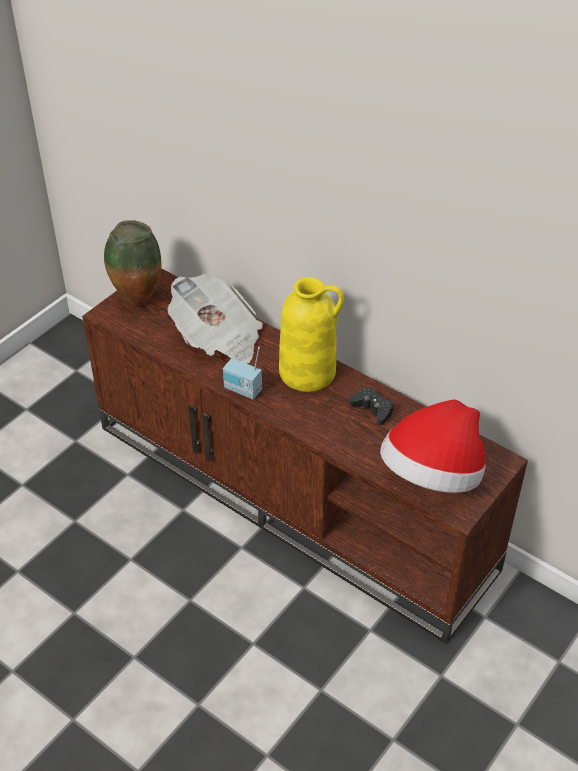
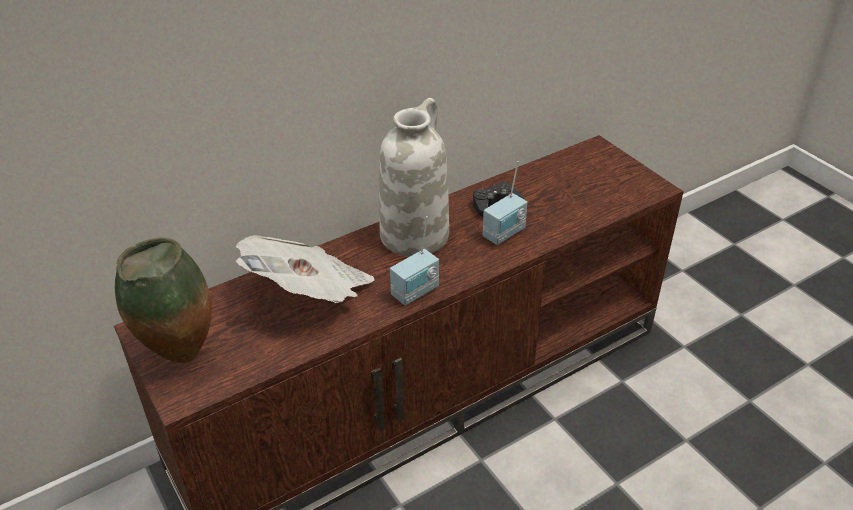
camera: 70 degrees left, 5 degrees down
yellow vase [279,277,344,392] -> white vase [379,98,449,257]
hat [380,400,486,493] -> none
none -> radio [483,161,528,245]

